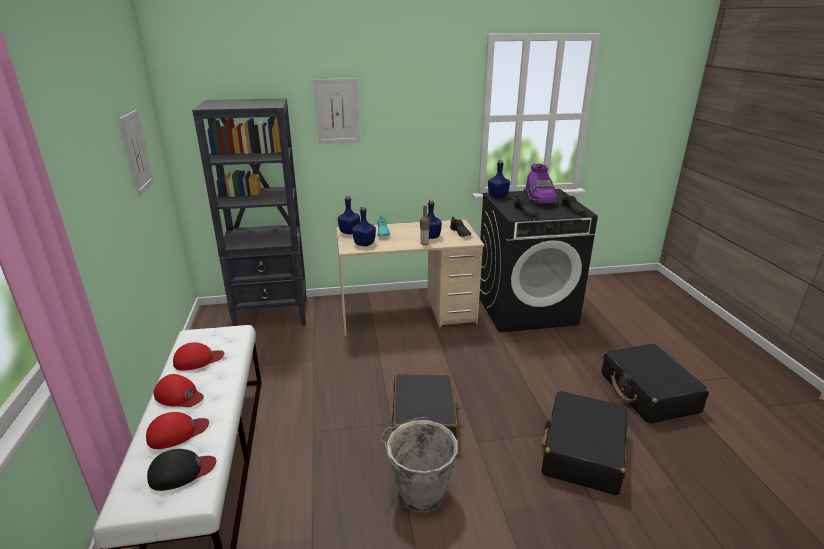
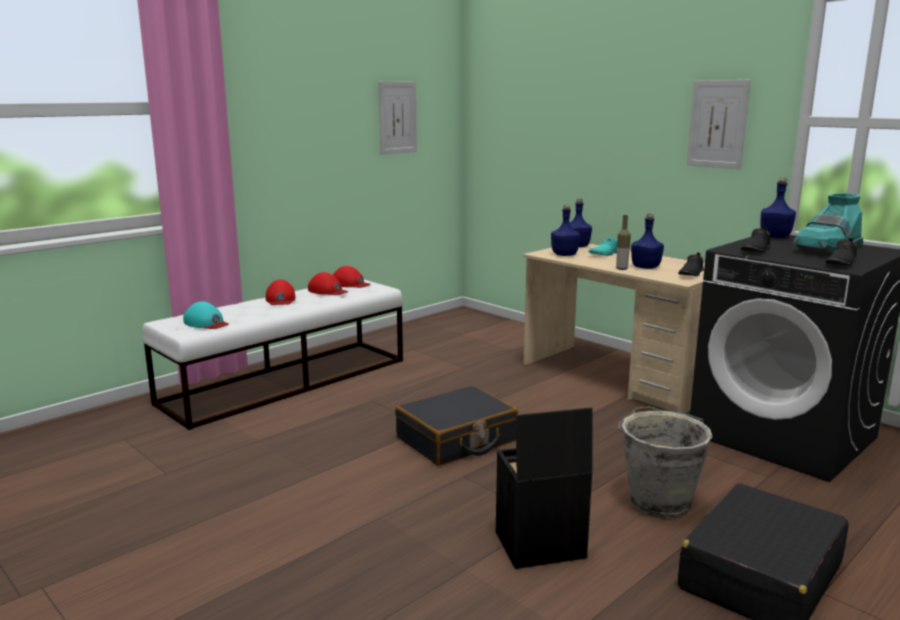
camera: 55 degrees right, 10 degrees down
red cap [146,412,209,449] -> red cap moved to [333,266,371,288]
black cap [147,449,216,491] -> turquoise cap [183,301,229,329]
black bookcase [192,98,307,326] -> none
picture [313,78,360,144] -> picture moved to [687,80,751,169]
grey bucket [380,417,458,513] -> grey bucket moved to [618,406,713,519]
purple boot [524,164,557,204] -> turquoise boot [793,193,863,253]
black suitcase [542,391,627,495] -> black storage box [496,407,593,569]

